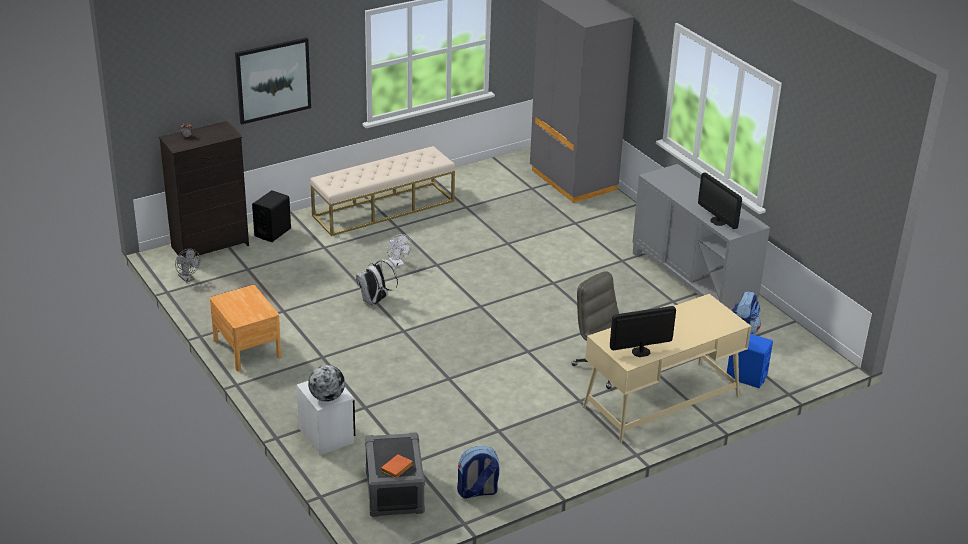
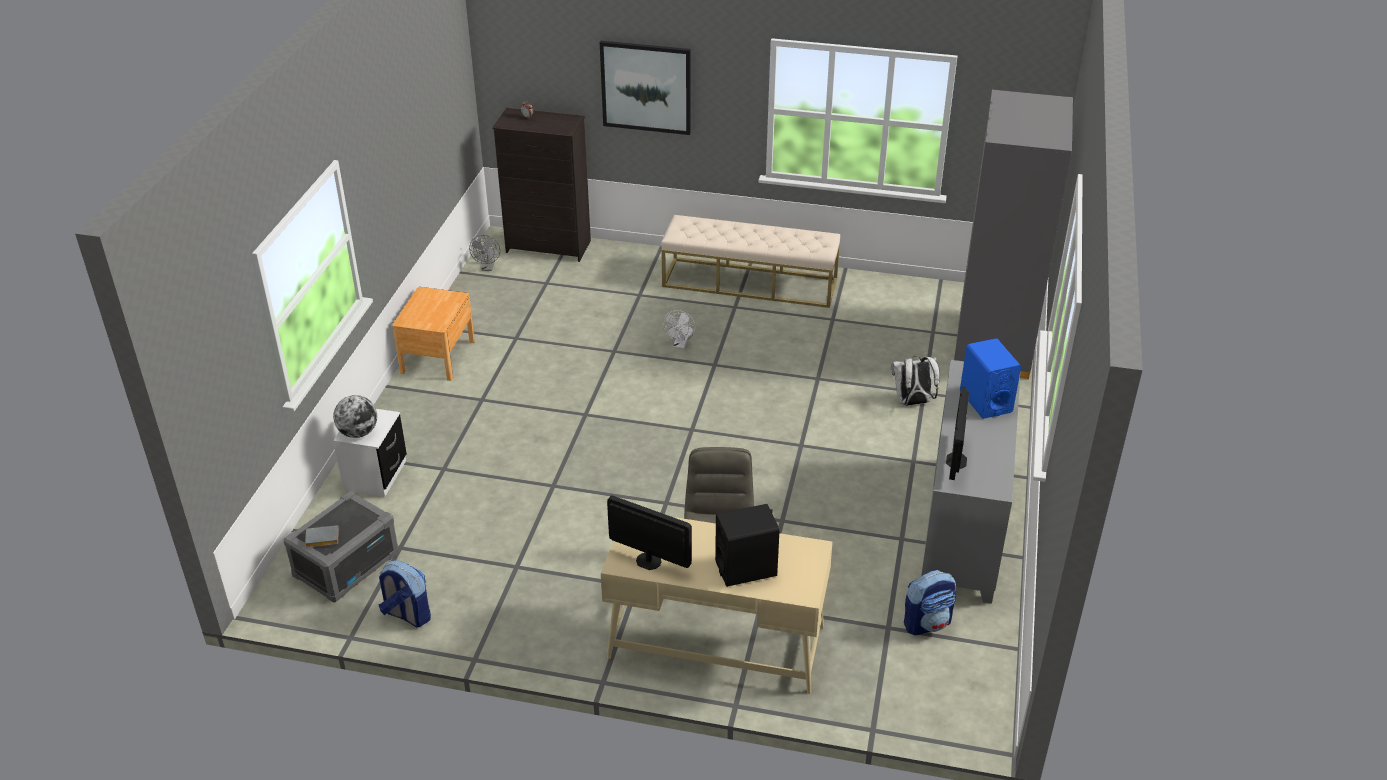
camera: 45 degrees right, 5 degrees up
black speaker [252,190,291,242] -> black speaker moved to [715,504,779,587]
white backpack [356,259,398,305] -> white backpack moved to [891,356,940,406]
orange book [381,454,413,478] -> grey book [305,525,339,548]
blue speaker [727,334,773,388] -> blue speaker moved to [960,338,1021,419]

